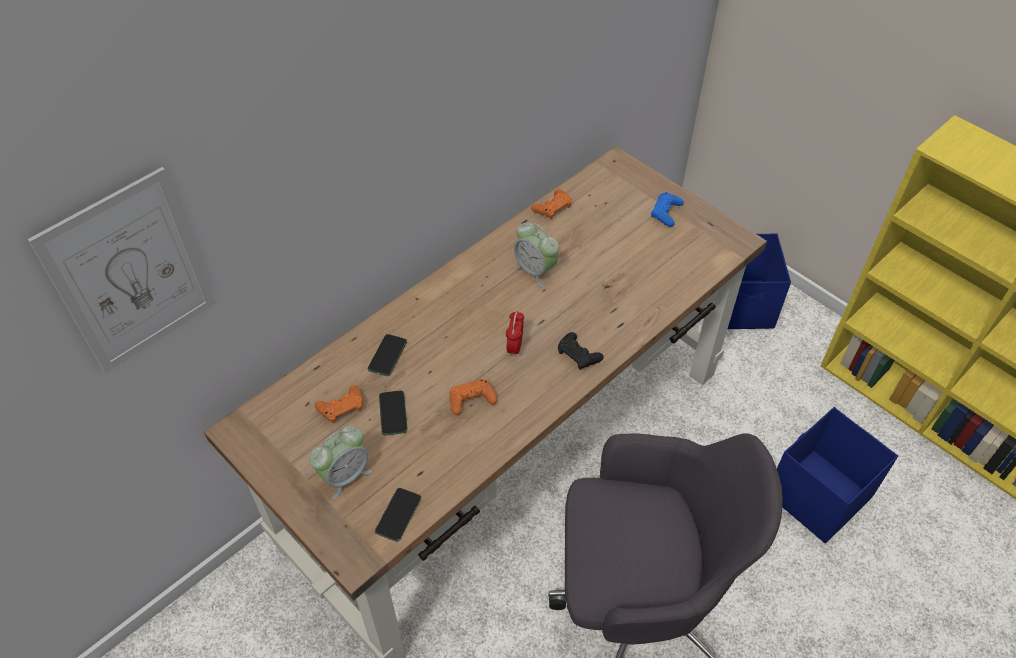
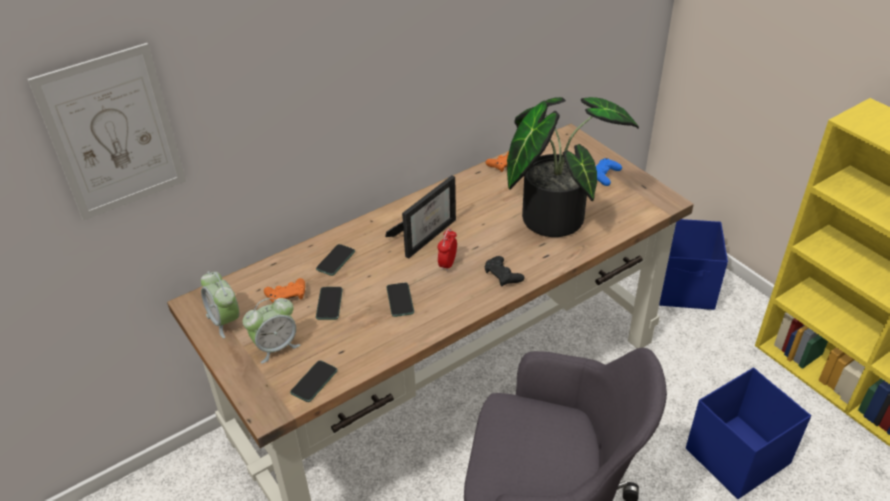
camera: 10 degrees right, 10 degrees down
orange game controller [450,379,497,415] -> phone [387,282,414,317]
alarm clock [513,223,559,287] -> alarm clock moved to [201,271,239,338]
none -> picture frame [385,175,456,259]
none -> potted plant [507,97,639,237]

